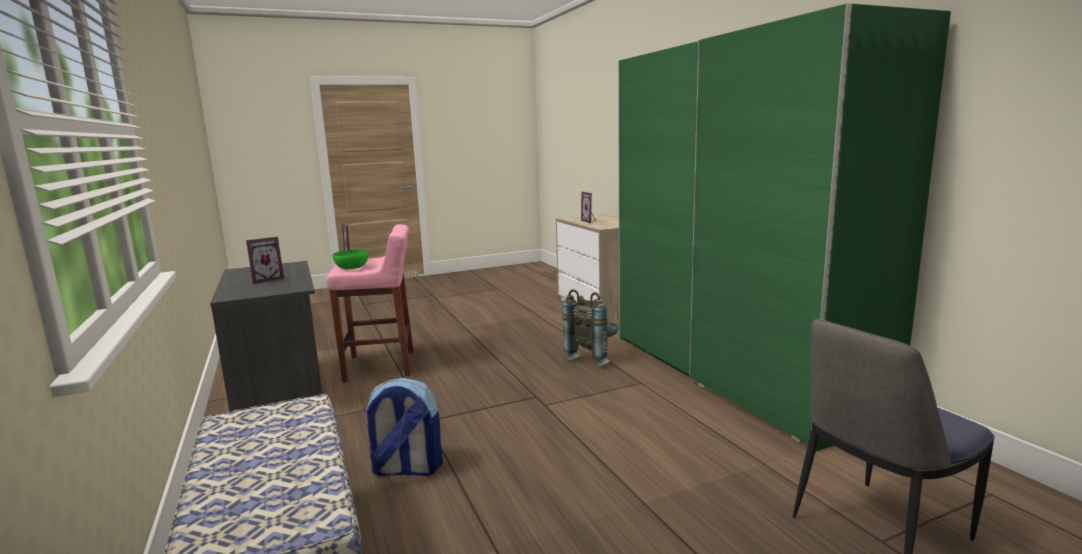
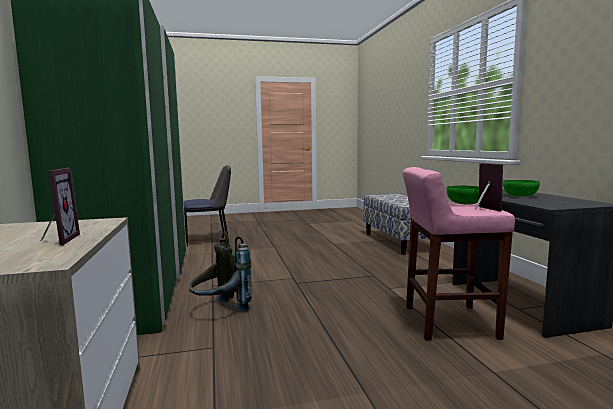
camera: 170 degrees left, 5 degrees down
picture frame [246,237,284,284] -> green bowl [503,180,540,197]
backpack [364,378,443,476] -> none

